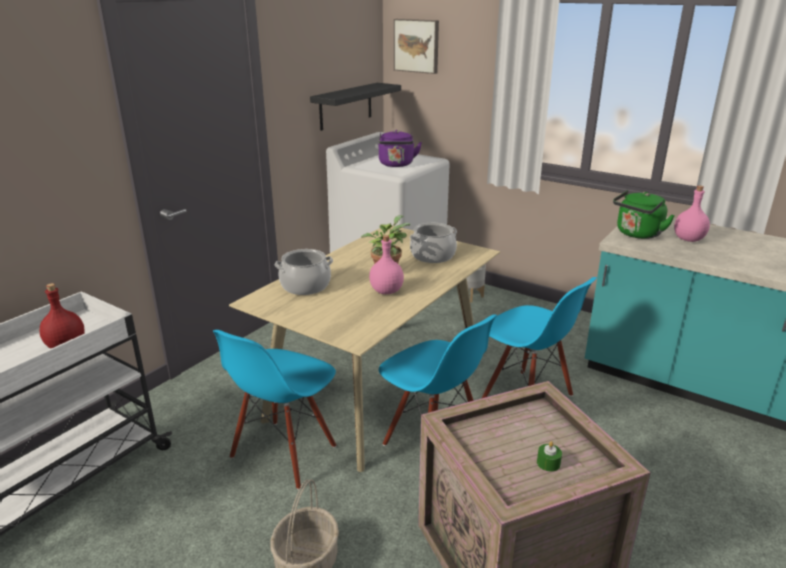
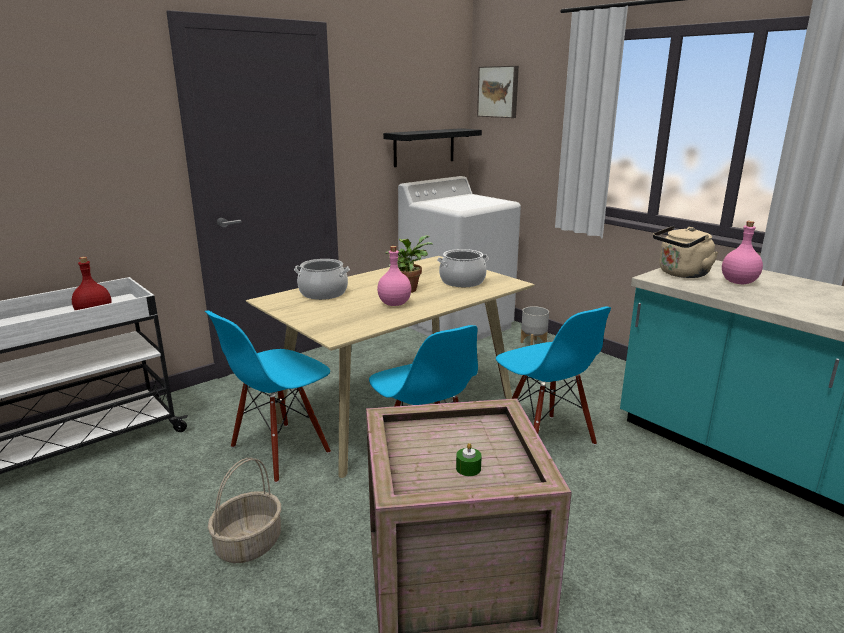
camera: 15 degrees right, 5 degrees down
purple kettle [379,130,422,167] -> none
green kettle [613,190,675,239] -> beige kettle [653,226,719,278]

